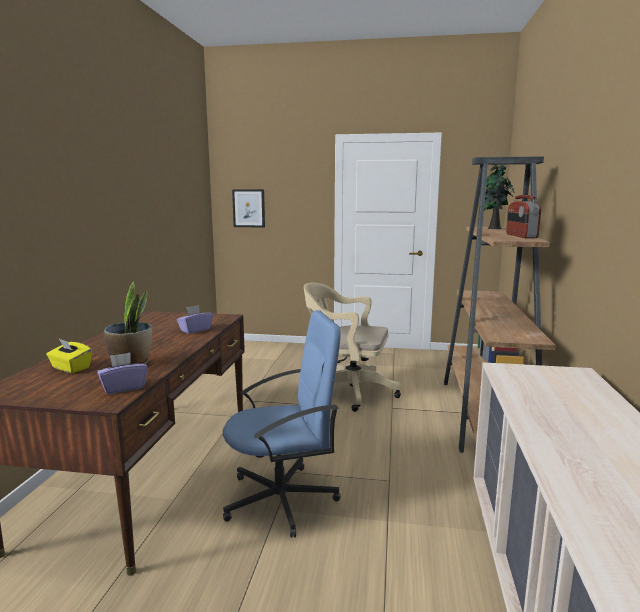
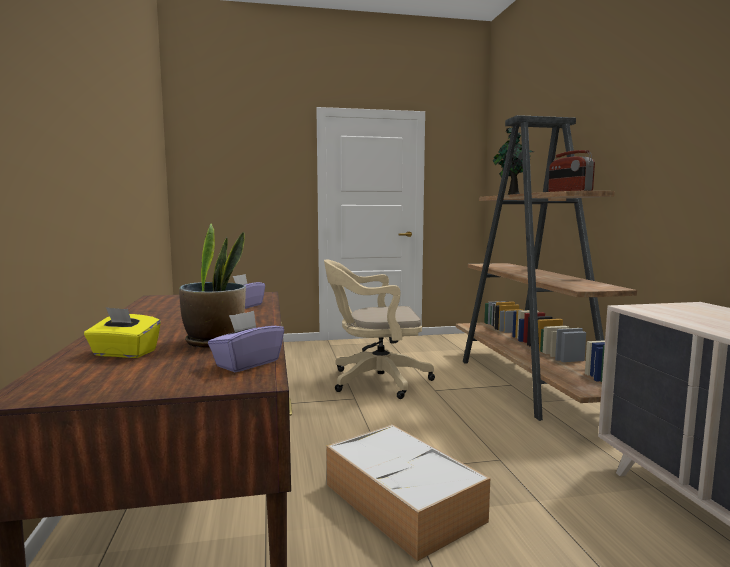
camera: 20 degrees left, 5 degrees down
blue office chair [223,310,341,538] -> storage box [326,425,490,562]
picture [232,189,265,228] -> none

